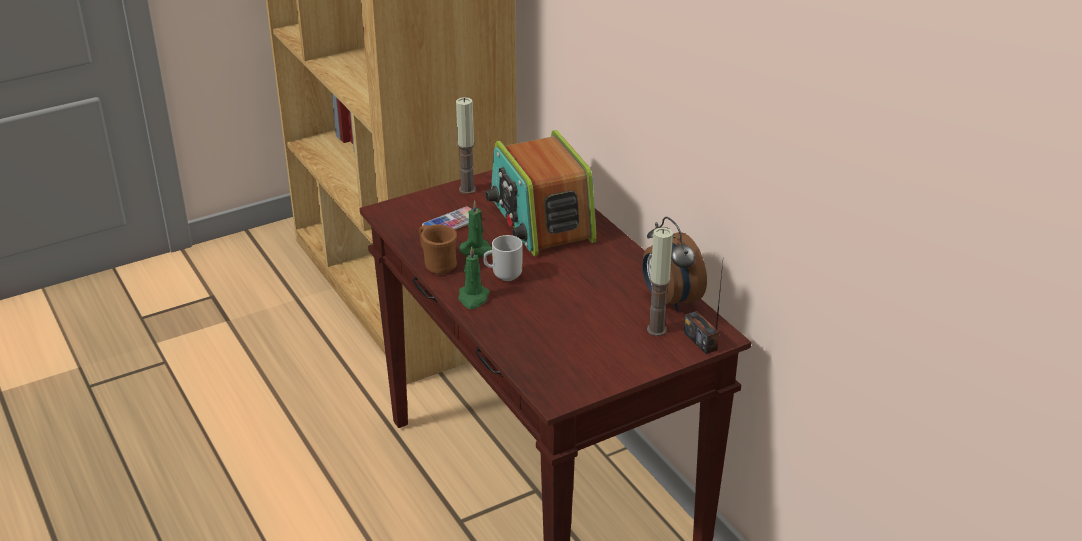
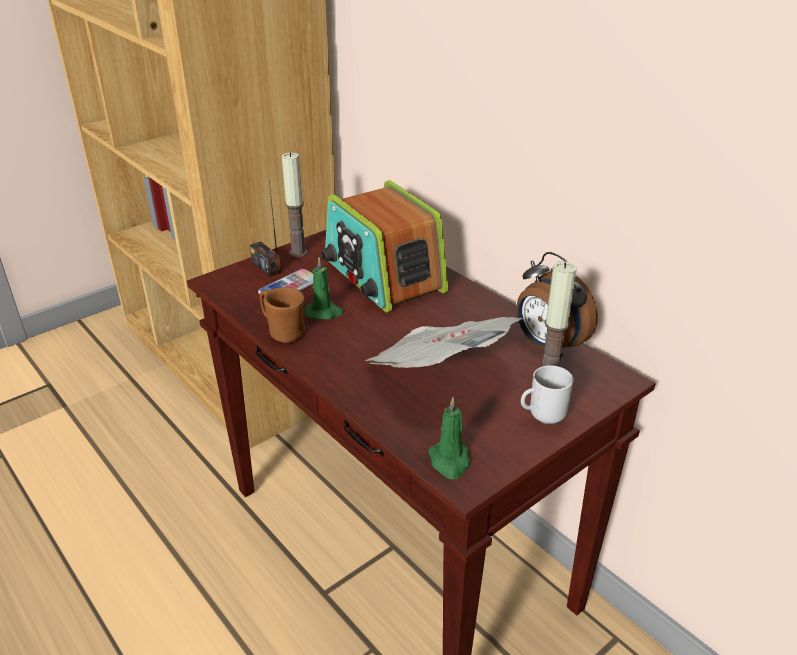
camera: 10 degrees left, 0 degrees up
green candle [458,246,490,309] -> green candle moved to [428,397,470,480]
mug [483,235,523,281] -> mug moved to [521,365,574,424]
radio [684,263,723,354] -> radio moved to [250,181,281,277]
none -> newspaper [365,317,523,368]

